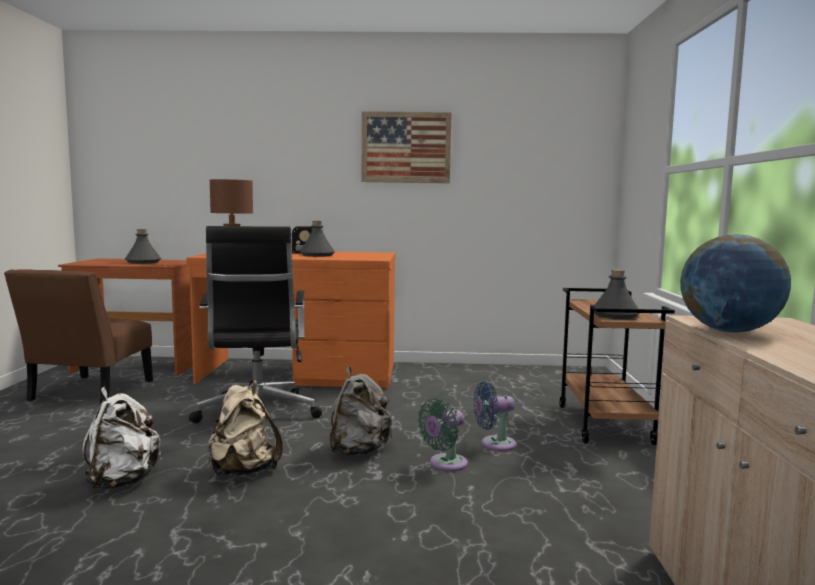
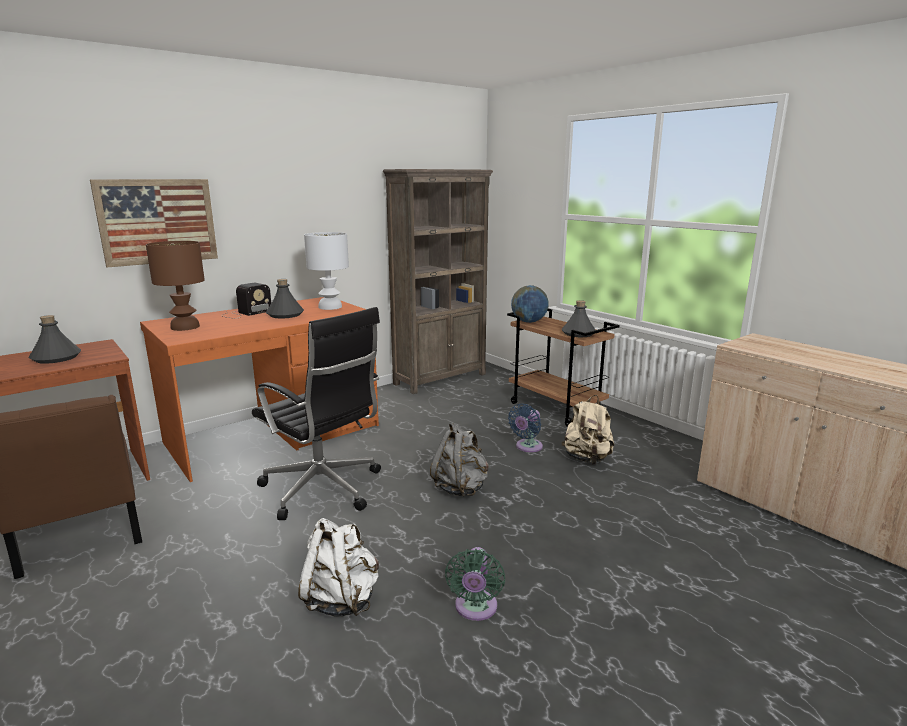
camera: 40 degrees left, 10 degrees up
beige backpack [208,380,283,477] -> beige backpack moved to [562,395,614,465]
picture [362,111,452,183] -> picture moved to [90,179,218,267]
green fan [417,398,468,472] -> green fan moved to [445,547,505,621]
globe [680,234,791,333] -> globe moved to [511,285,549,323]
none -> white table lamp [304,232,349,310]
none -> brown bookcase [383,169,493,394]

